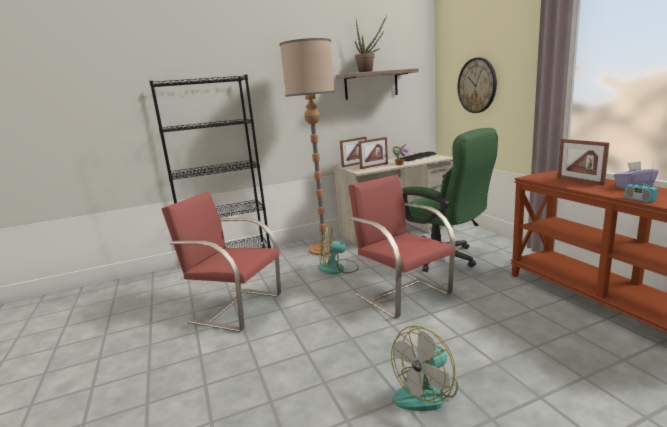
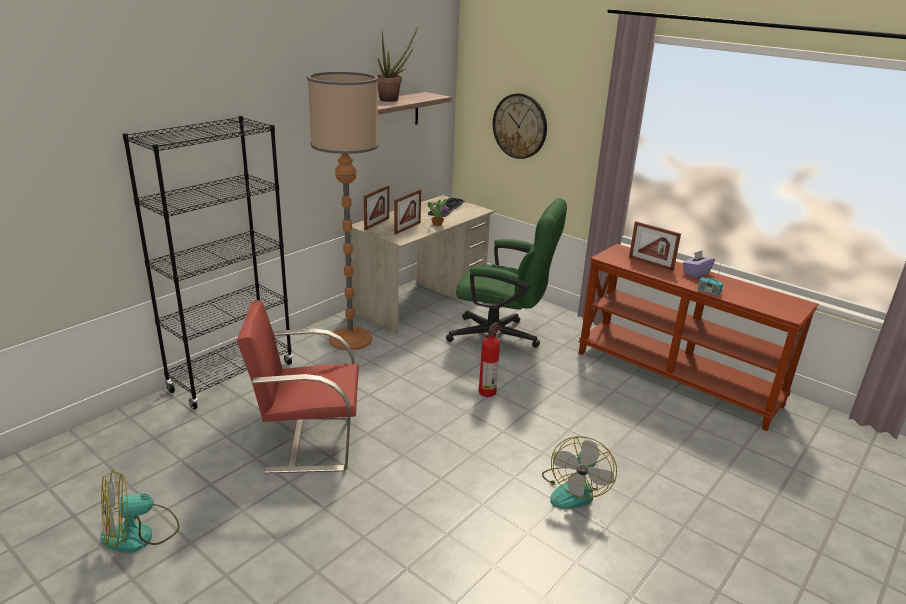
camera: 30 degrees left, 10 degrees up
fan [318,226,359,275] -> fan moved to [100,470,180,553]
red chair [348,174,455,319] -> fire extinguisher [479,322,502,397]

